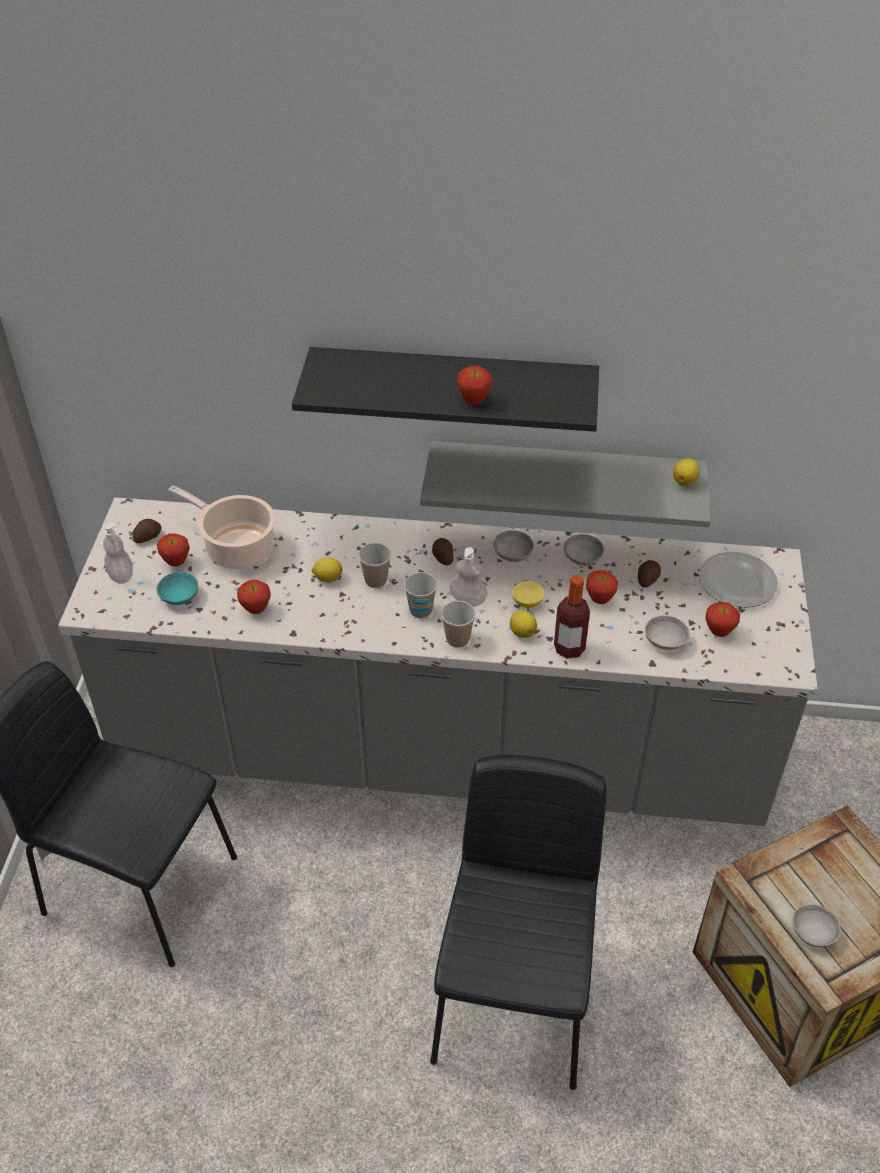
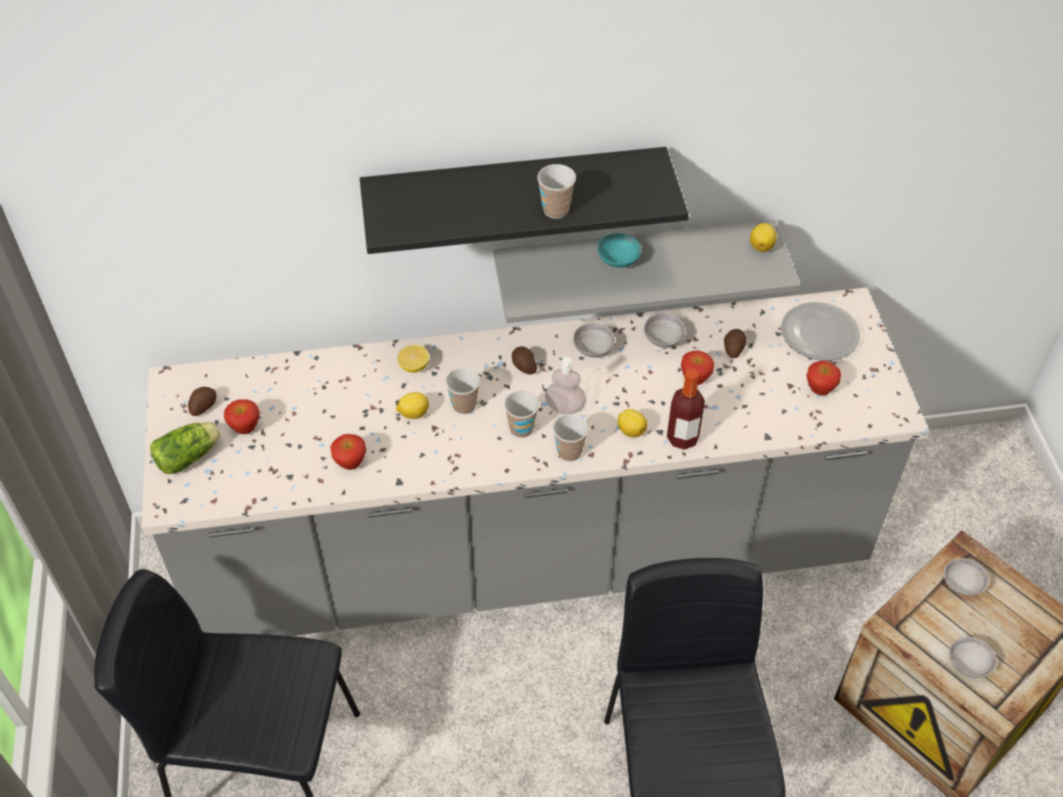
camera: 15 degrees left, 5 degrees up
soap dispenser [103,523,133,584] -> lettuce [150,422,220,474]
turquoise bowl [156,572,198,605] -> turquoise bowl moved to [597,233,641,268]
cooking pot [168,485,275,569] -> none
apple [457,365,492,405] -> cup [537,164,576,219]
lemon [512,581,544,608] -> lemon moved to [397,345,429,373]
grey bowl [645,616,690,650] -> grey bowl moved to [944,558,989,596]

